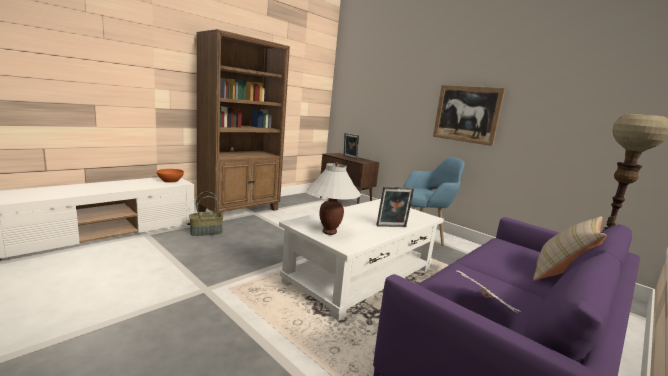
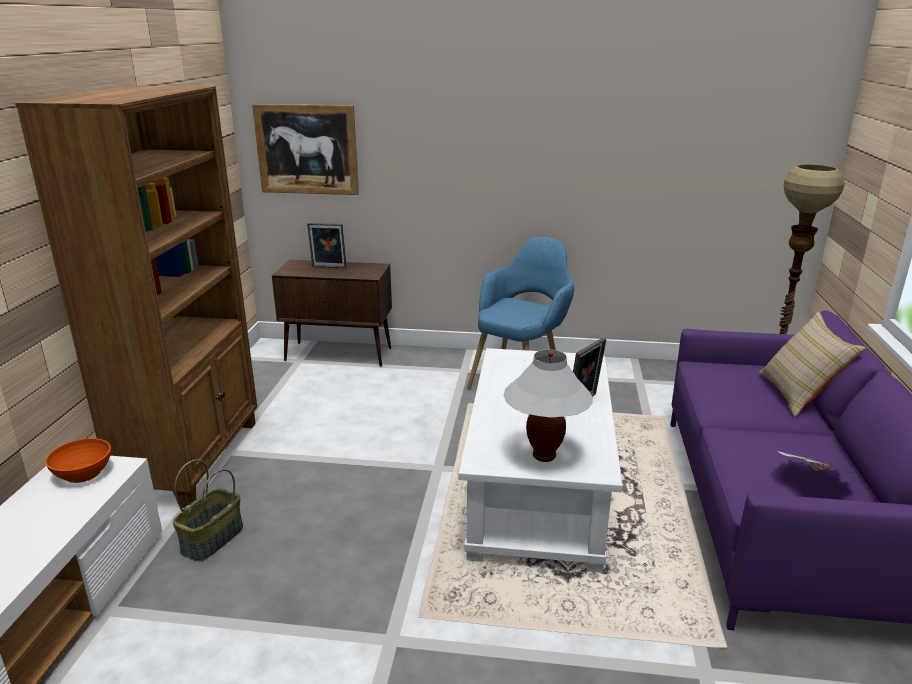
camera: 35 degrees left, 10 degrees up
picture [433,85,505,146] -> picture moved to [252,104,359,195]

